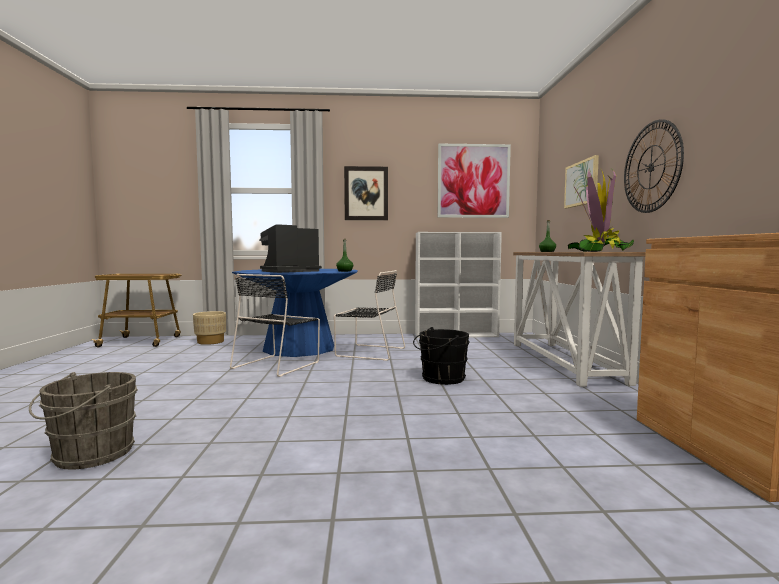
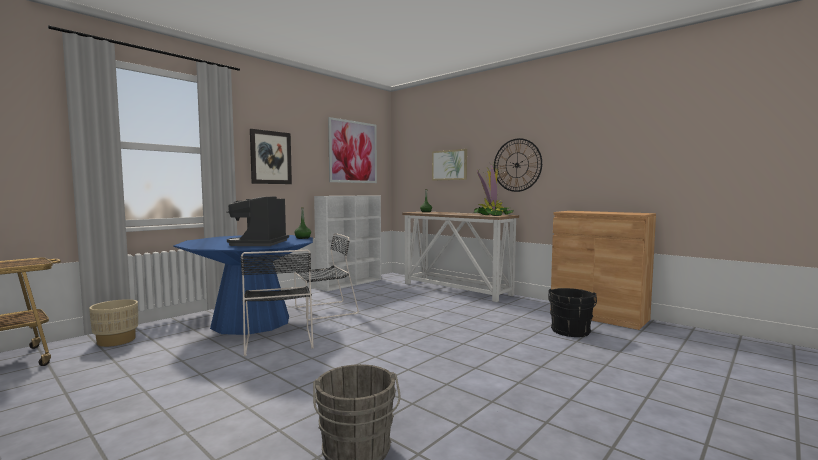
camera: 45 degrees left, 0 degrees up
black bucket [413,327,470,385] -> black bucket moved to [548,288,597,337]

